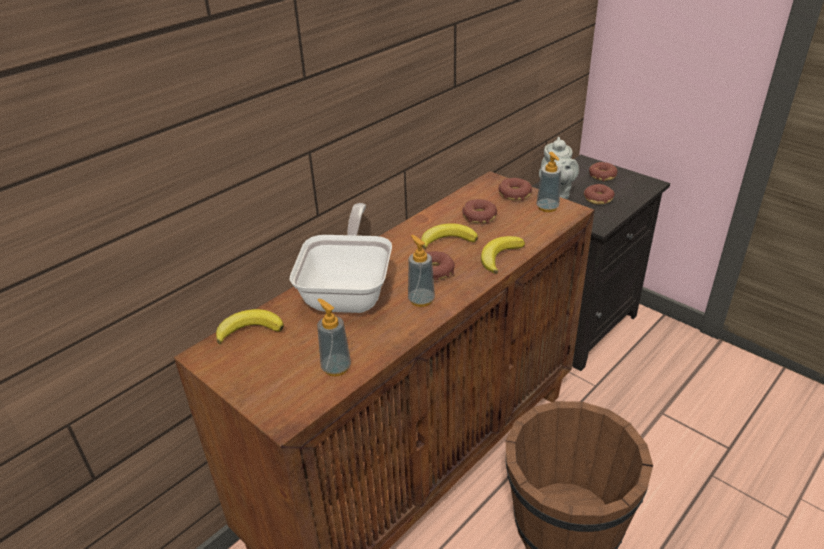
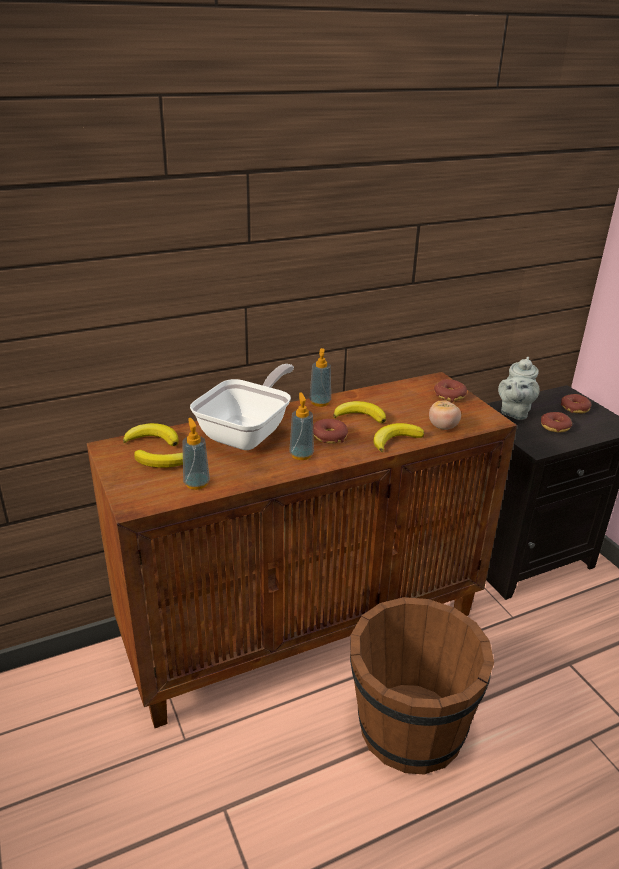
camera: 20 degrees right, 5 degrees down
donut [462,199,497,224] -> none
soap dispenser [537,152,561,212] -> soap dispenser moved to [310,348,331,407]
none -> banana [134,450,183,468]
none -> tomato [429,400,461,430]

